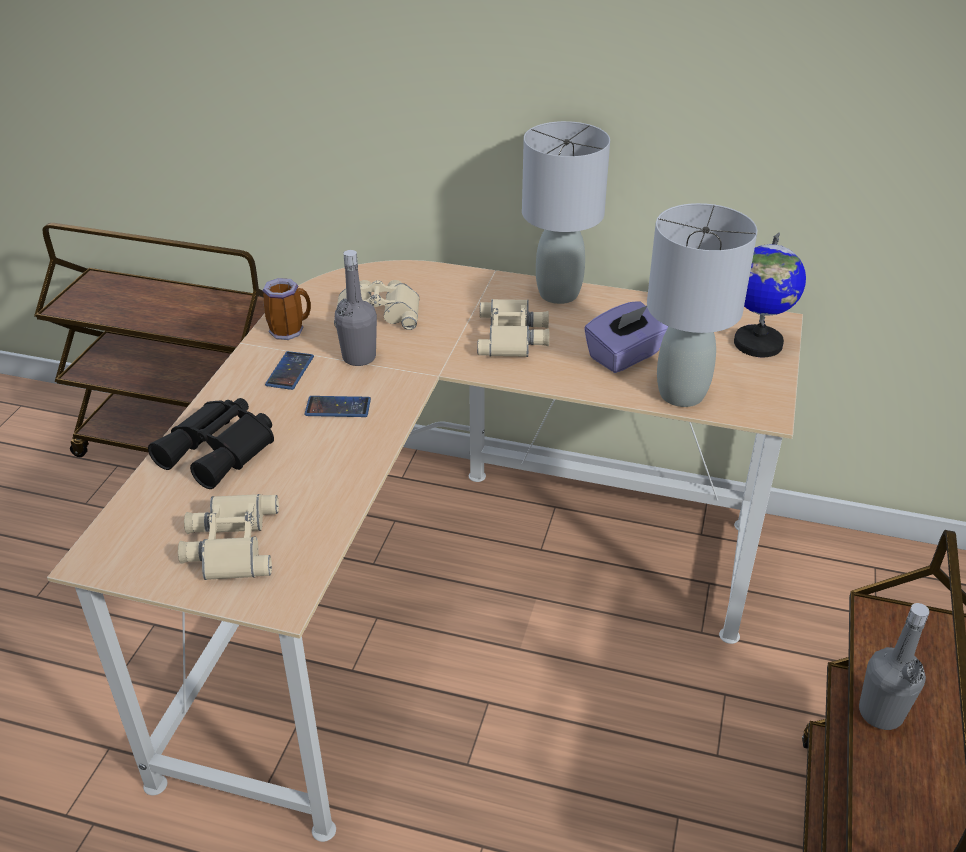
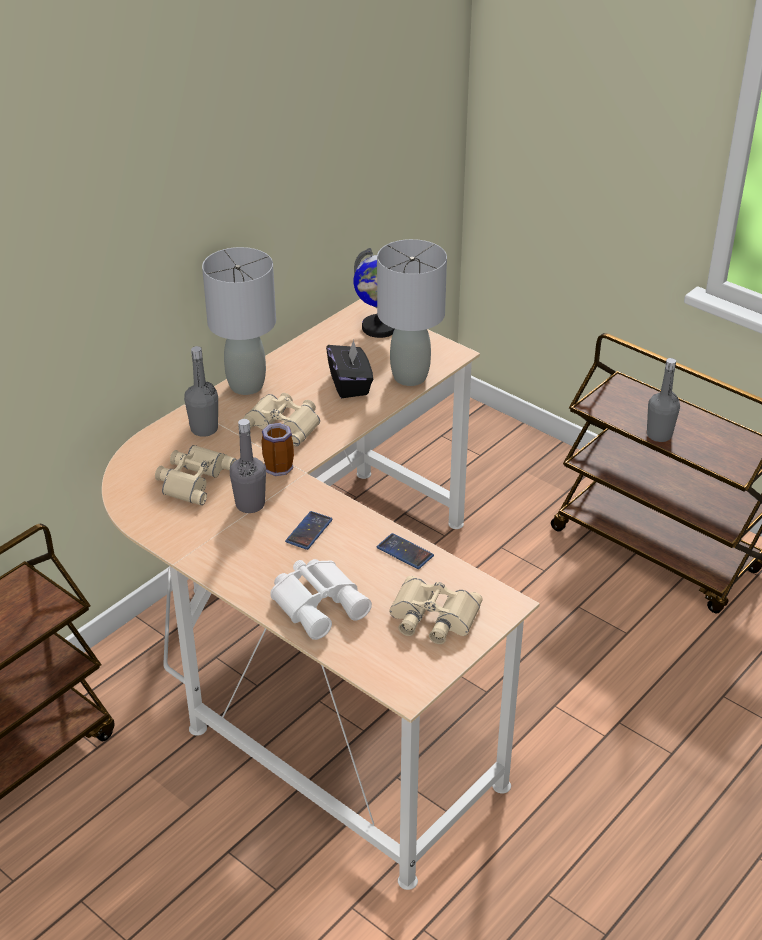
camera: 65 degrees left, 0 degrees up
black binoculars [148,398,274,489] -> white binoculars [270,559,372,640]
mug [263,278,311,340] -> mug moved to [261,423,294,476]
phone [265,351,314,390] -> phone moved to [377,533,434,569]
purple tissue box [584,301,668,373] -> black tissue box [326,340,373,398]
none -> grey bottle [184,346,218,437]

